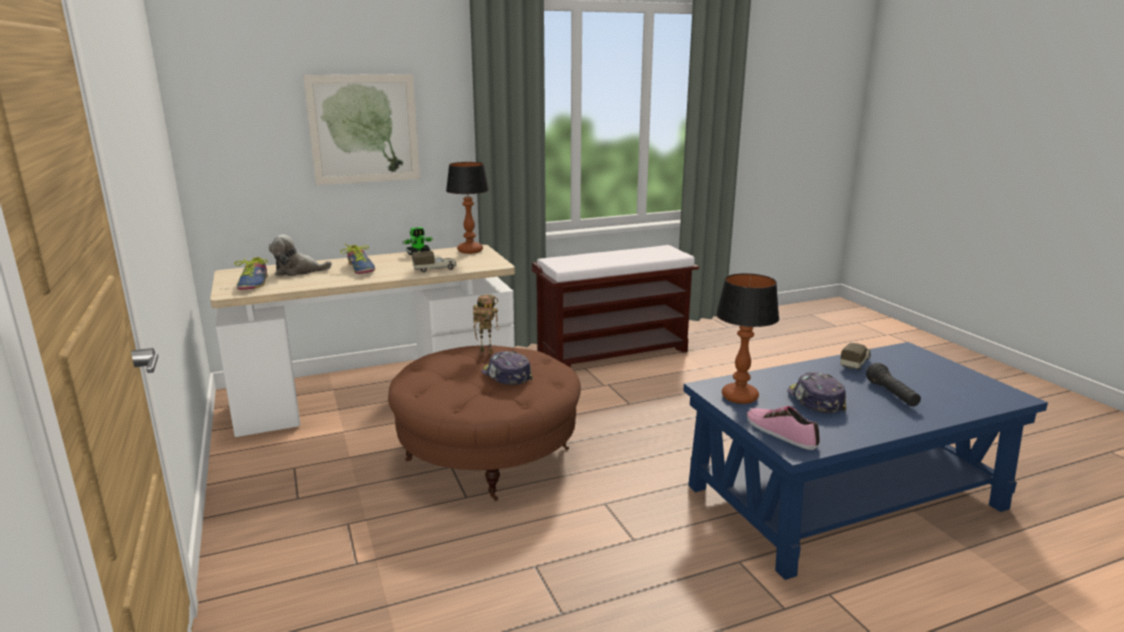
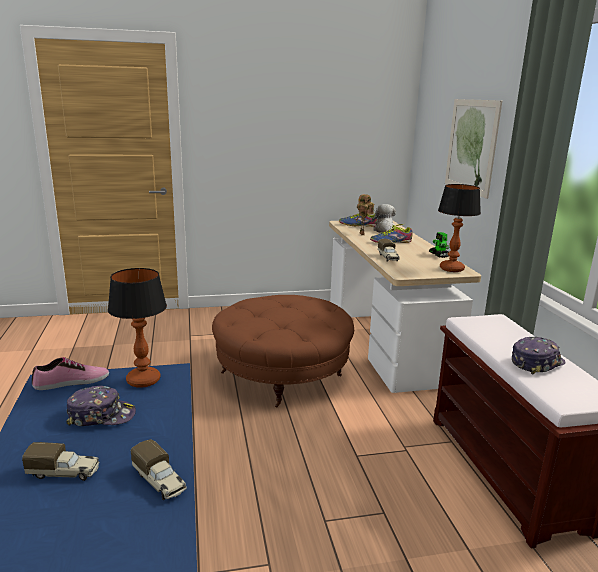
camera: 100 degrees right, 0 degrees up
toy robot [473,294,499,355] -> toy robot moved to [355,194,374,235]
cap [481,351,533,385] -> cap moved to [512,337,565,374]
black flashlight [866,363,921,407] -> toy truck [22,442,99,481]

